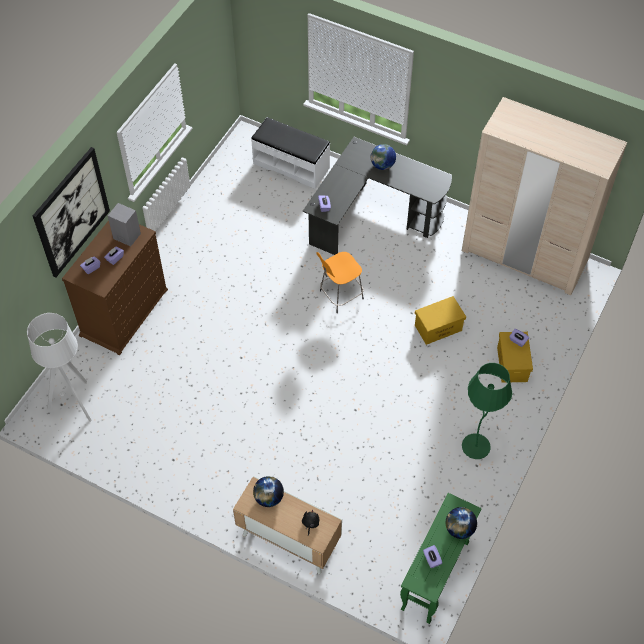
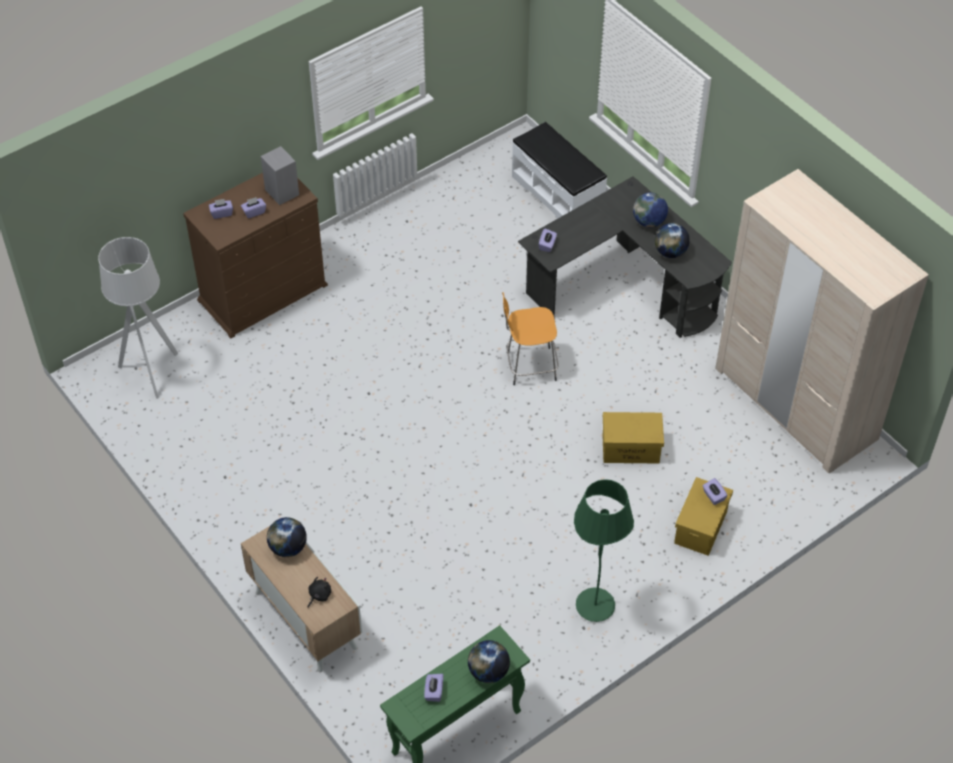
camera: 25 degrees right, 5 degrees down
picture [33,147,110,277] -> none
none -> globe [655,223,690,258]

